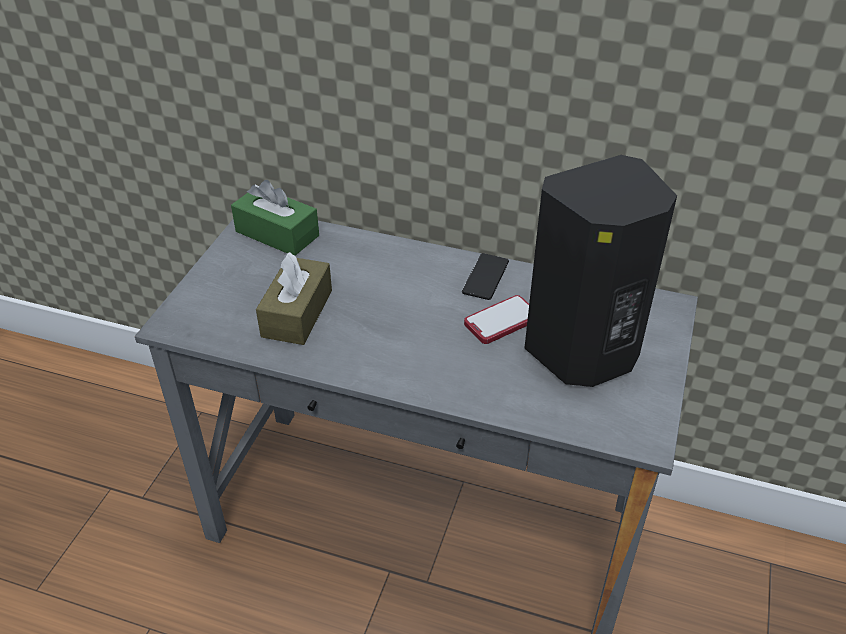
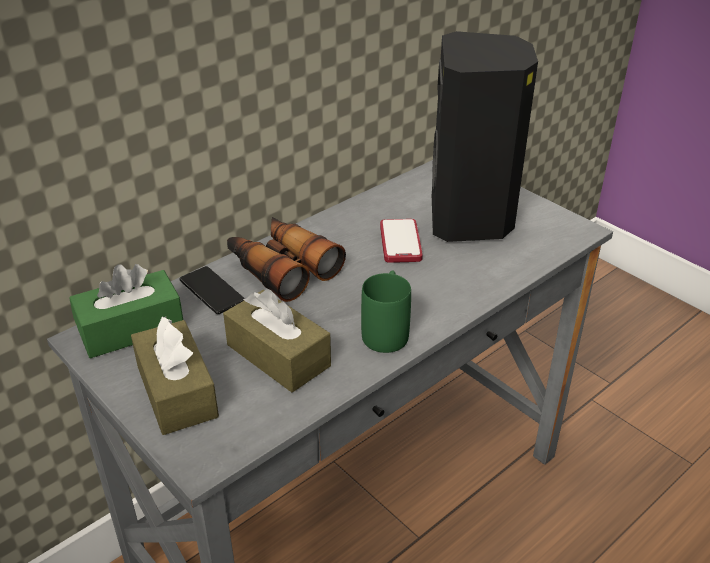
camera: 60 degrees left, 5 degrees down
phone [462,253,509,300] -> phone moved to [180,266,245,314]
none -> brown tissue box [131,317,219,435]
none -> binoculars [227,217,346,302]
none -> green mug [361,271,411,353]

